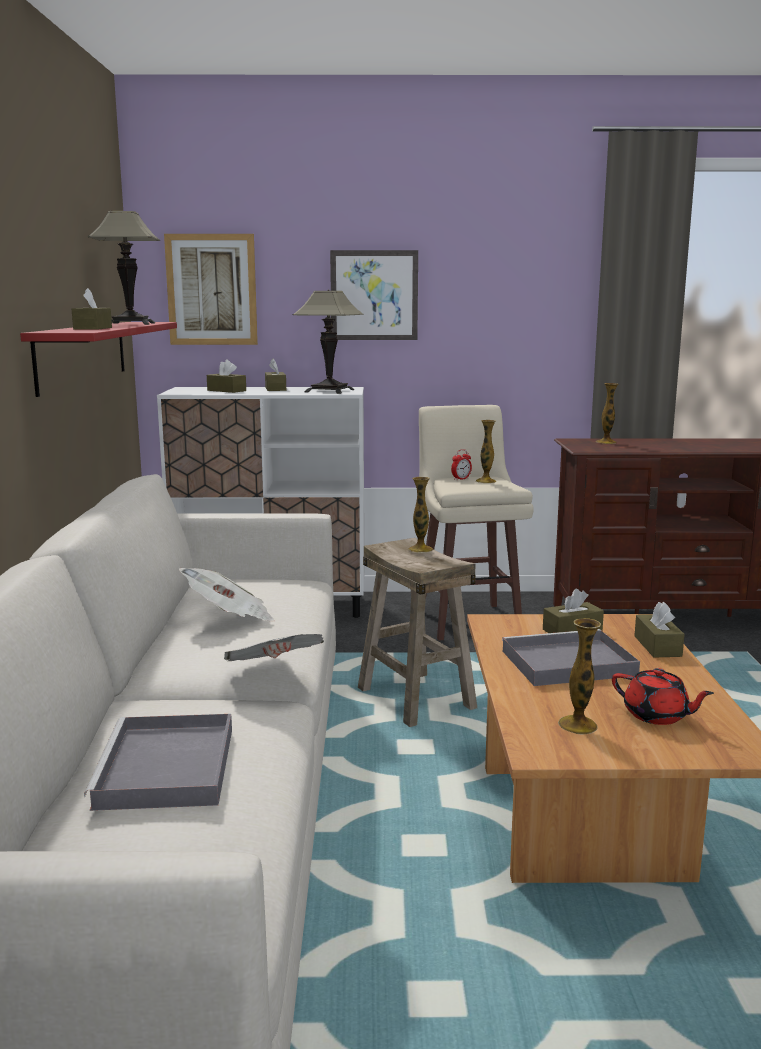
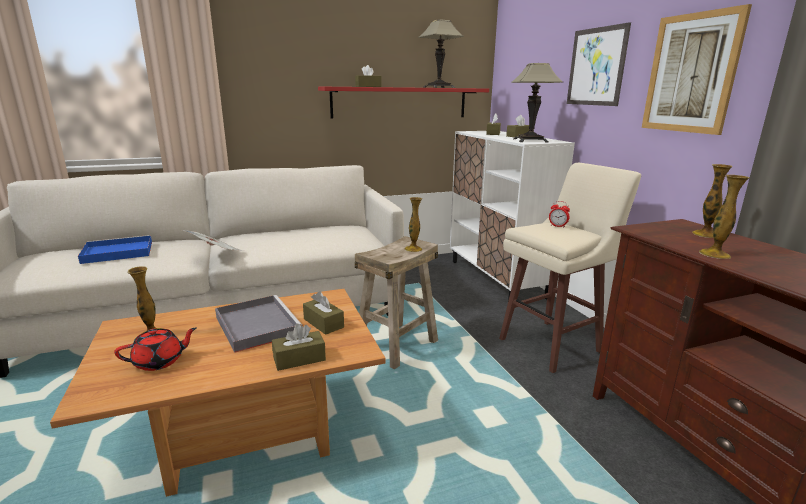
camera: 70 degrees right, 5 degrees up
grey tray [84,714,232,811] -> blue tray [78,235,152,264]
picture [164,234,258,345] -> picture moved to [642,4,752,135]
newspaper [179,568,275,621] -> none
vase [476,420,497,483] -> vase moved to [699,175,750,259]
red teapot [612,668,714,725] -> red teapot turned 135 degrees counterclockwise [114,327,197,371]

